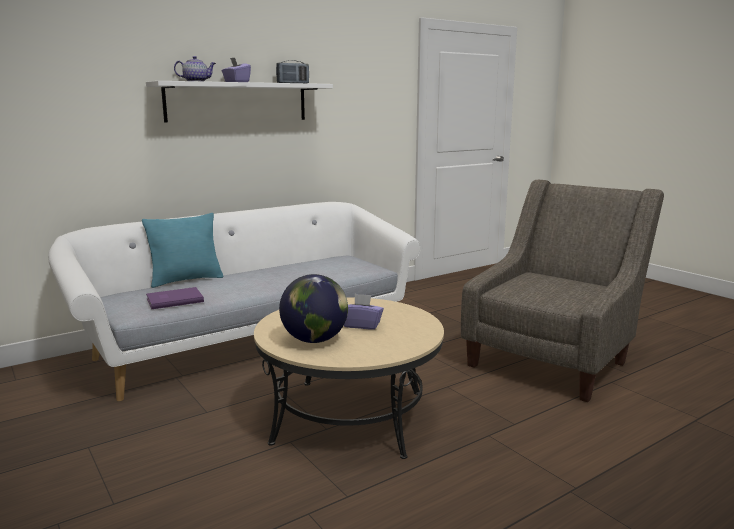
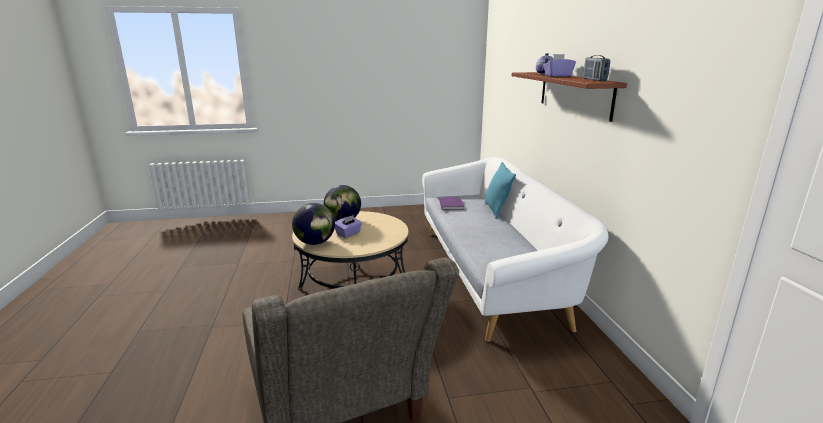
camera: 115 degrees right, 5 degrees up
white shelf [146,81,333,122] -> brown shelf [512,72,627,122]
none -> globe [292,203,335,245]

